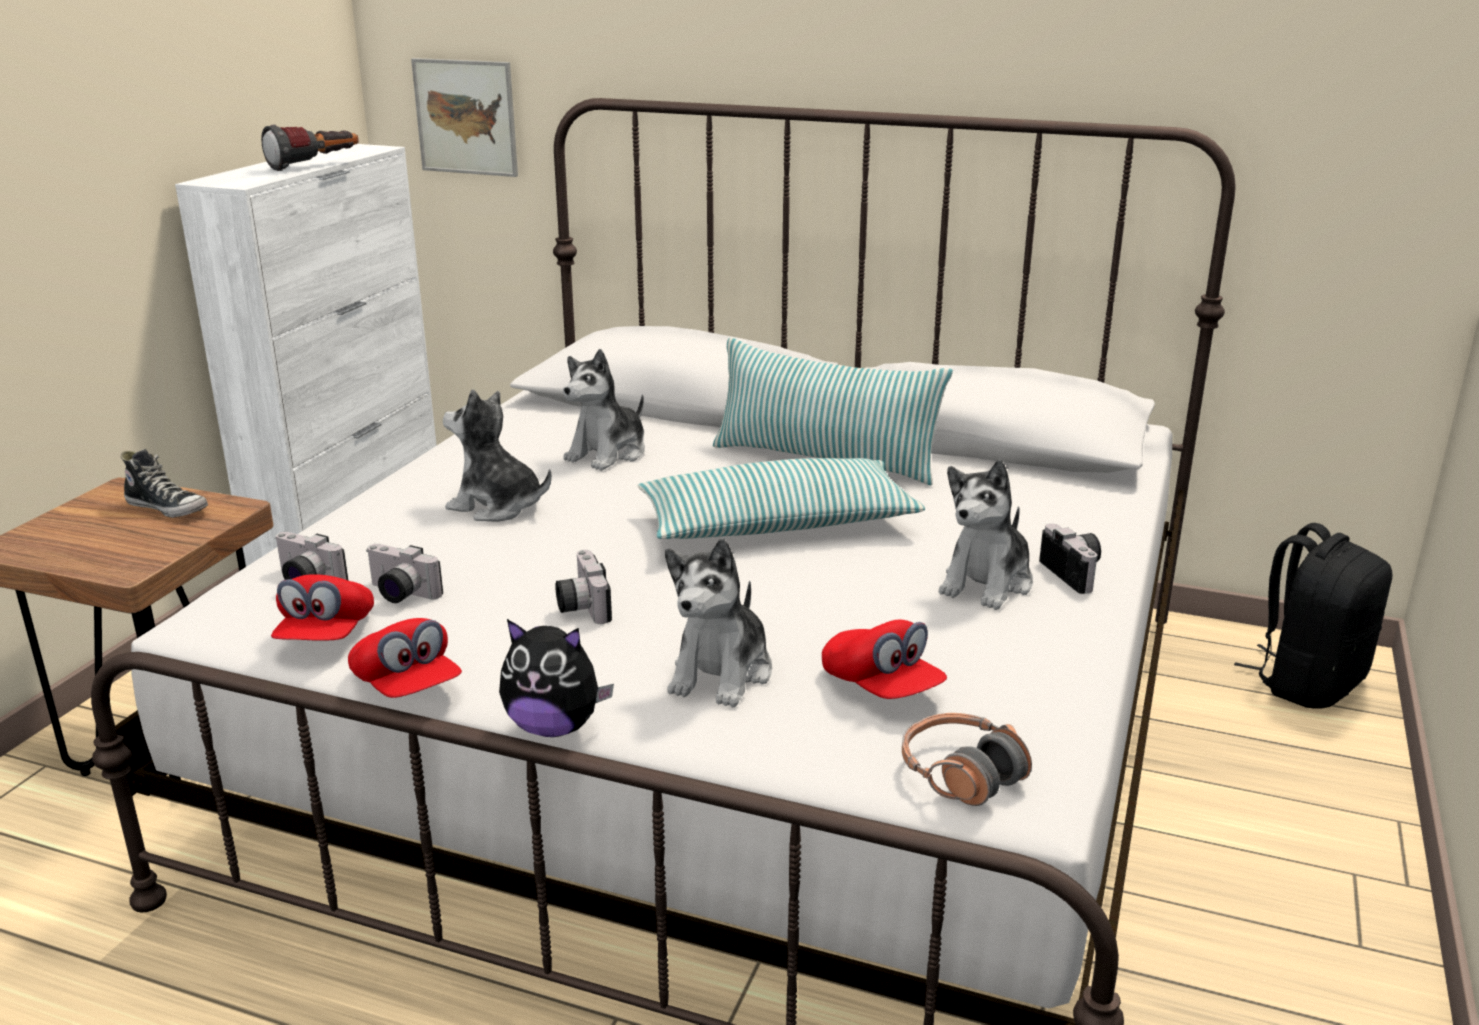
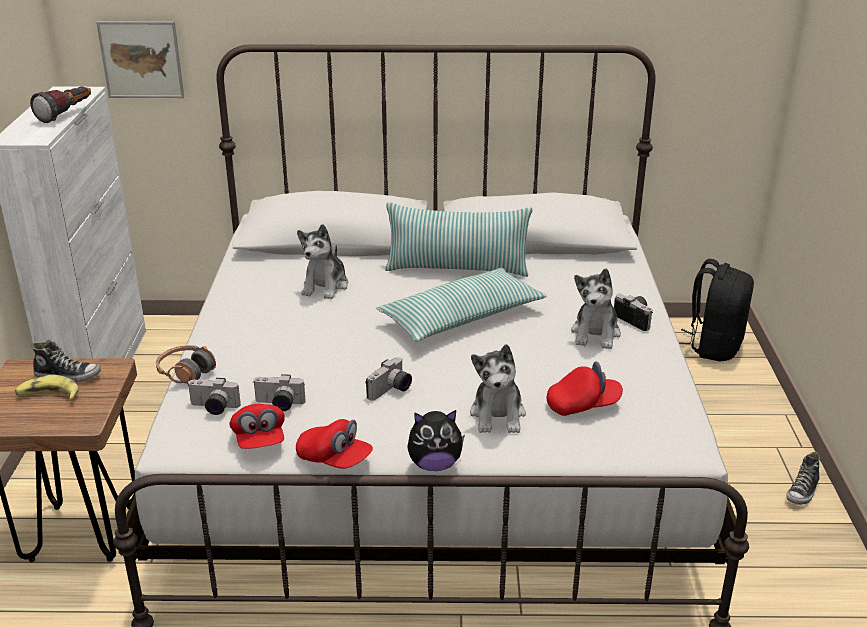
camera: 20 degrees left, 5 degrees up
plush toy [443,389,552,521] -> none
camera [555,550,612,624] -> camera turned 105 degrees counterclockwise [365,357,412,401]
red cap [822,619,947,699] -> red cap turned 45 degrees counterclockwise [547,361,623,416]
headphones [902,713,1032,806] -> headphones moved to [156,345,216,384]
none -> banana [15,375,79,400]
none -> shoe [786,452,820,505]

